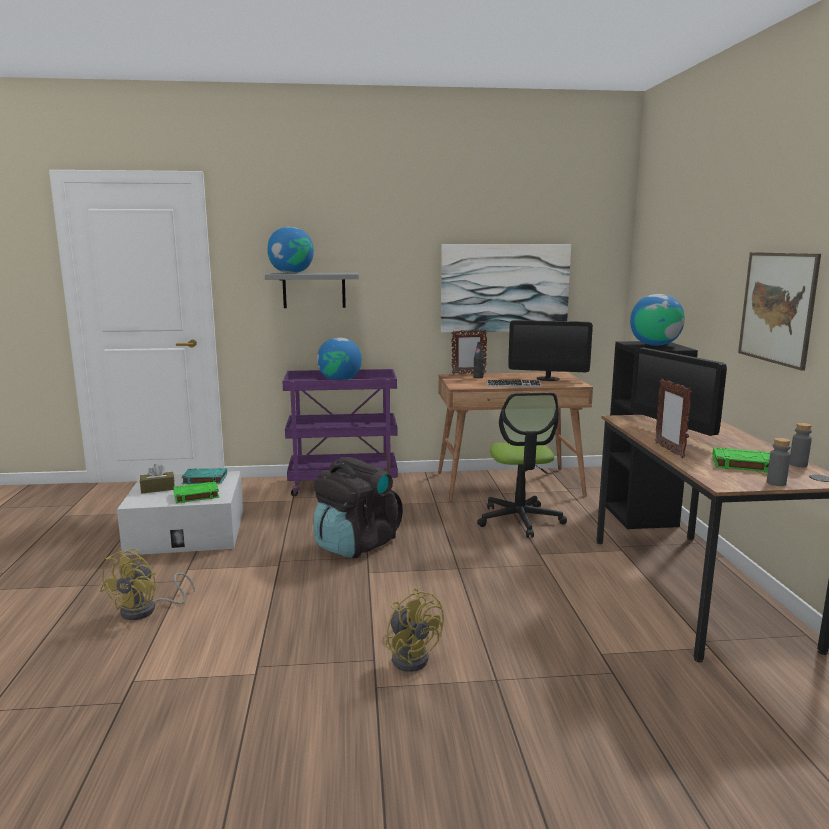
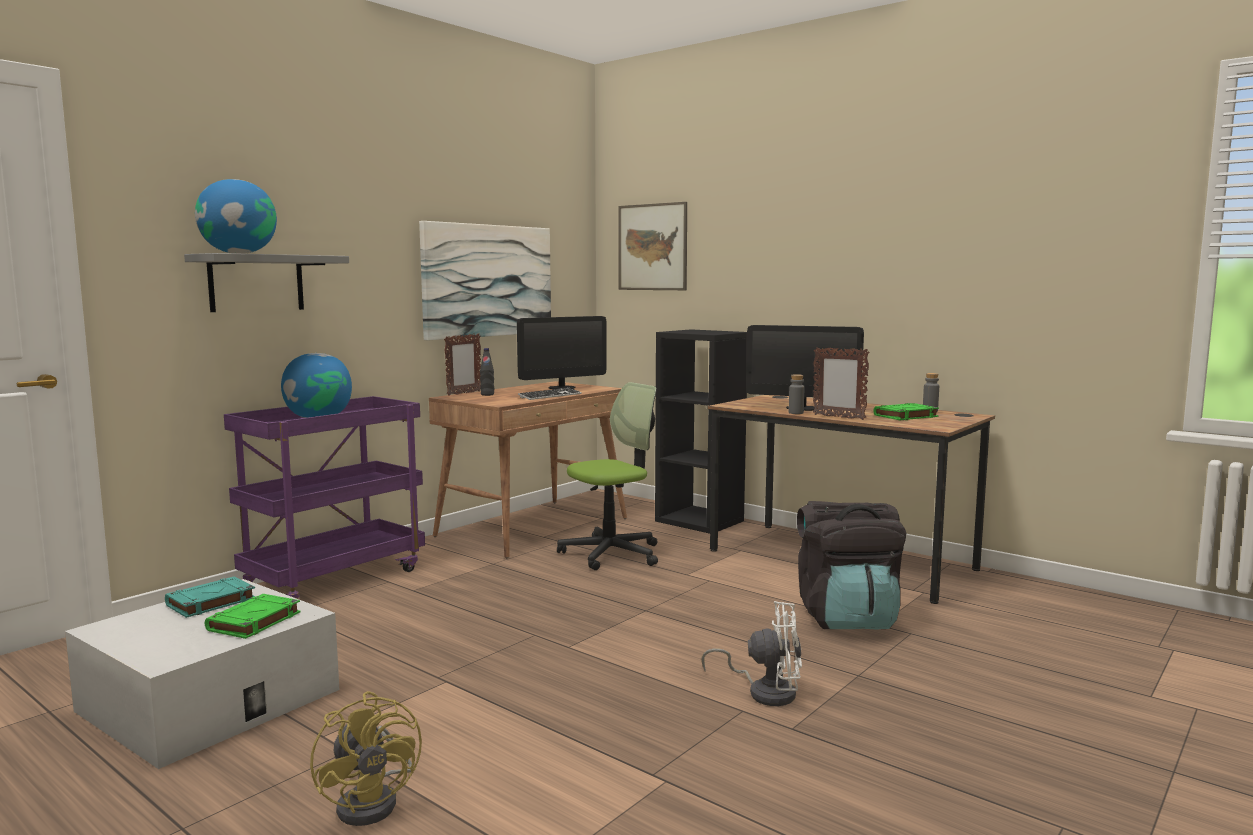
camera: 45 degrees left, 5 degrees down
brown tissue box [140,464,175,494] -> none
black backpack [314,457,403,558] -> black backpack moved to [797,501,906,630]
yellow fan [385,588,444,672] -> white fan [701,601,802,706]
office chair [477,393,567,538] -> office chair turned 75 degrees counterclockwise [557,382,658,570]
globe [630,294,685,346] -> none
picture [738,252,821,371] -> picture moved to [618,202,687,290]
grey bottle [767,438,791,486] -> grey bottle moved to [789,374,804,414]

